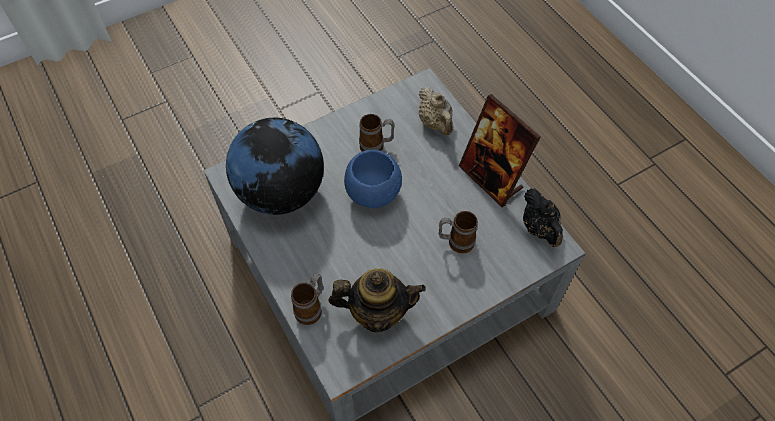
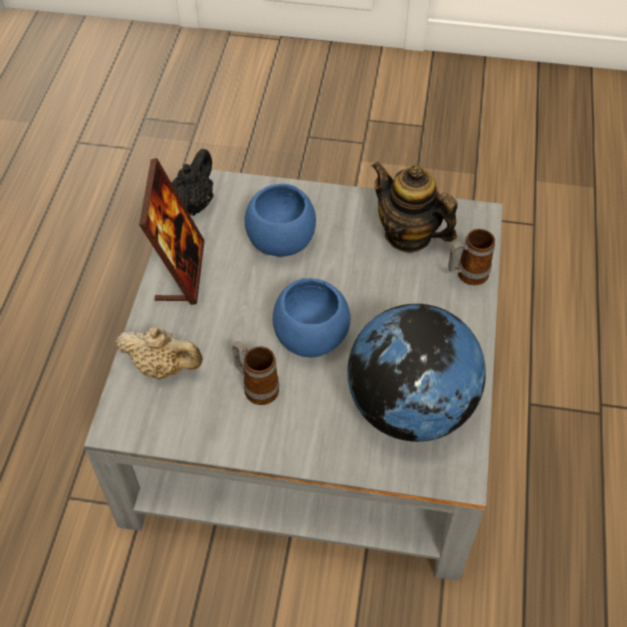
camera: 140 degrees left, 5 degrees down
beige teapot [419,87,453,135] -> beige teapot turned 90 degrees clockwise [116,327,203,379]
mug [439,211,478,253] -> blue bowl [244,184,316,256]

